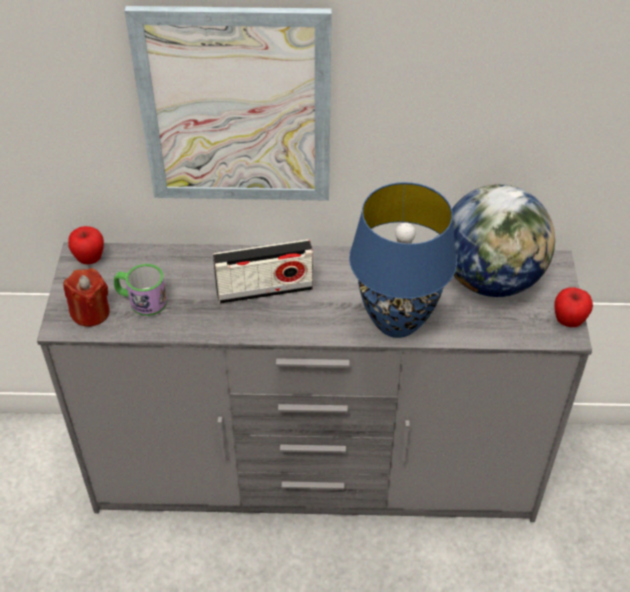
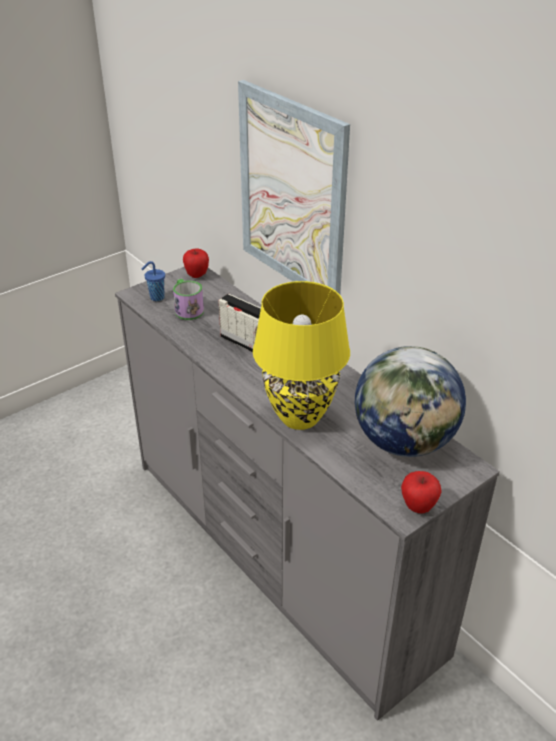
camera: 50 degrees right, 10 degrees down
red candle [63,268,110,327] -> blue cup [142,261,165,301]
blue table lamp [349,182,457,338] -> yellow table lamp [253,281,350,430]

